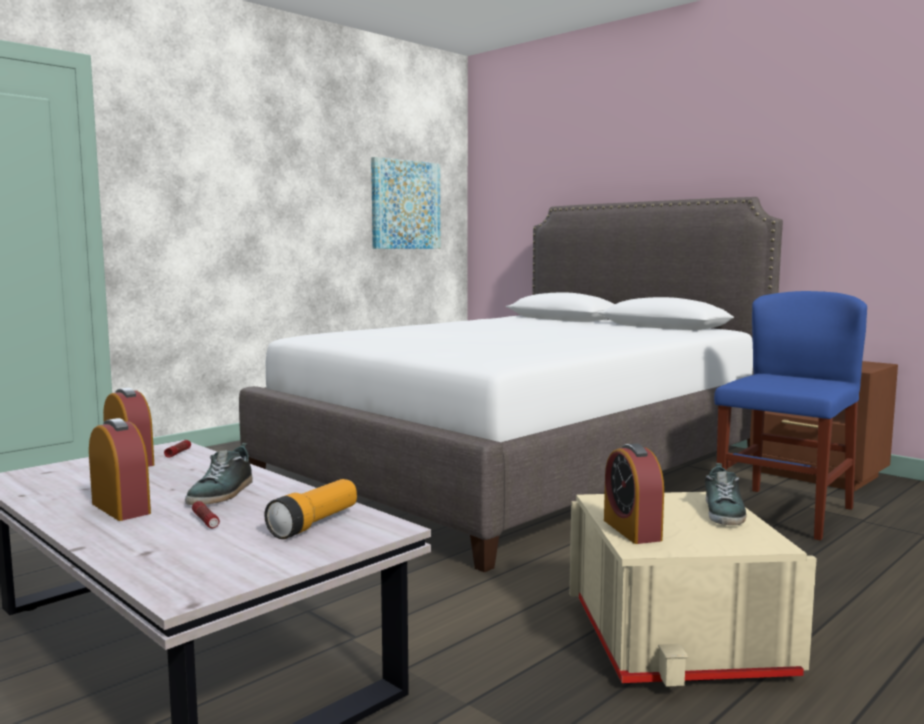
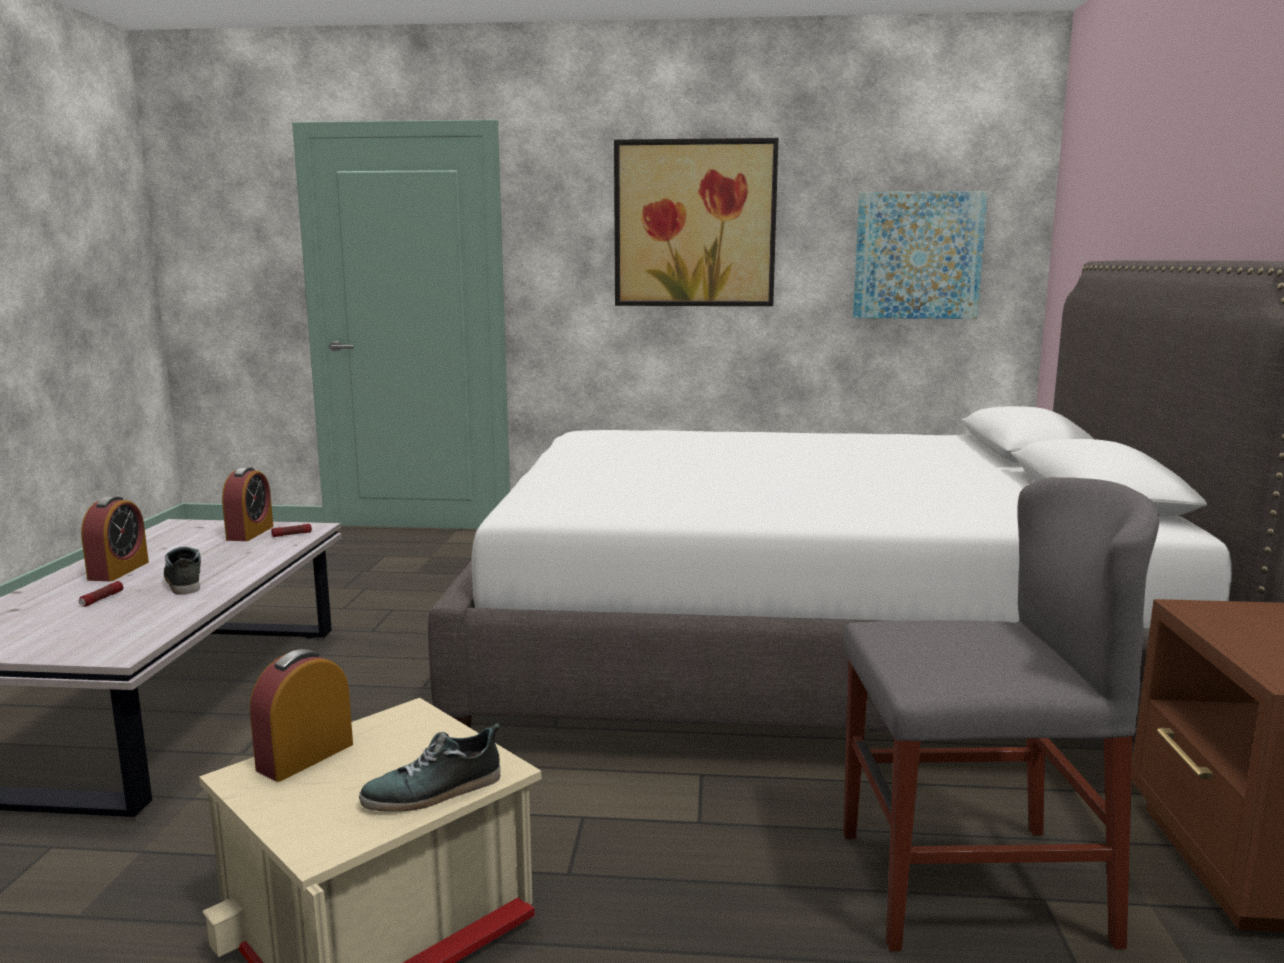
camera: 50 degrees right, 5 degrees up
shoe [185,443,253,505] -> shoe turned 90 degrees clockwise [164,546,201,594]
flashlight [264,479,357,539] -> none
blue chair [714,291,867,541] -> grey chair [843,477,1159,951]
none -> picture [614,138,778,306]

